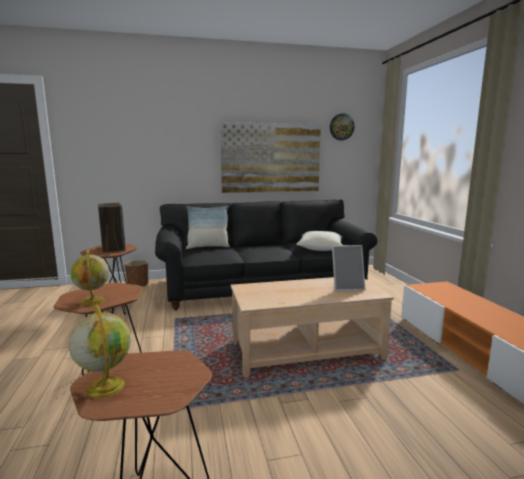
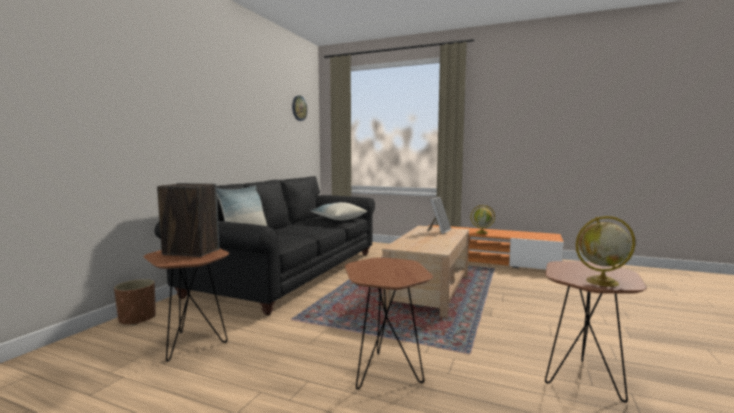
camera: 55 degrees left, 5 degrees down
globe [70,250,109,306] -> globe moved to [470,205,495,234]
picture [220,122,321,193] -> none

